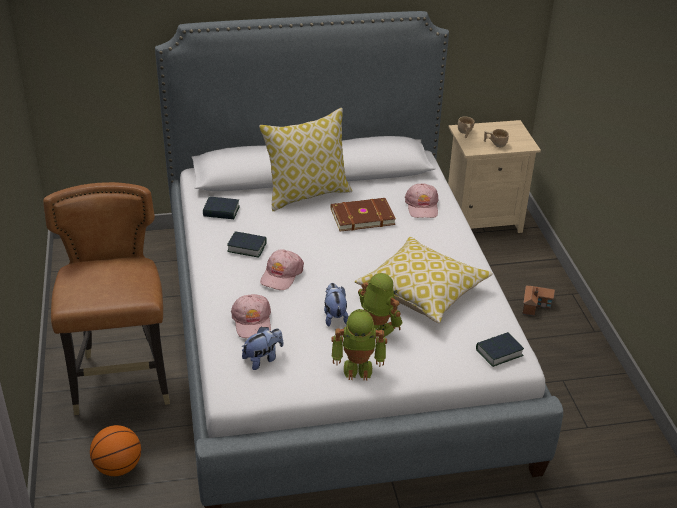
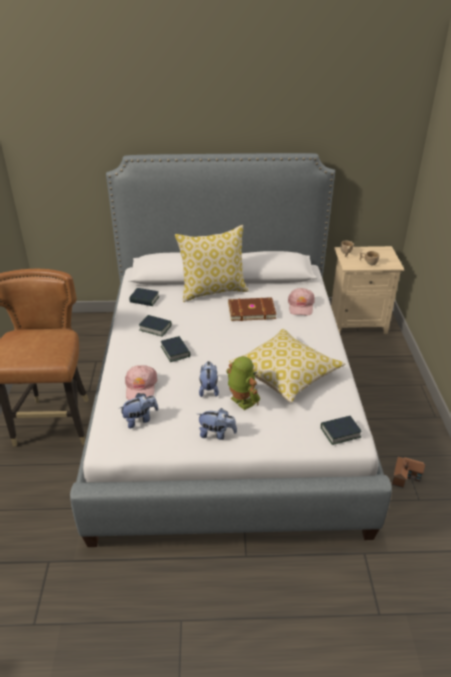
camera: 10 degrees right, 0 degrees up
basketball [90,425,141,476] -> none
pink cap [260,249,304,290] -> book [161,336,190,362]
toy robot [331,309,387,381] -> plush toy [198,408,237,440]
toy house [522,286,555,316] -> toy house moved to [392,457,425,488]

